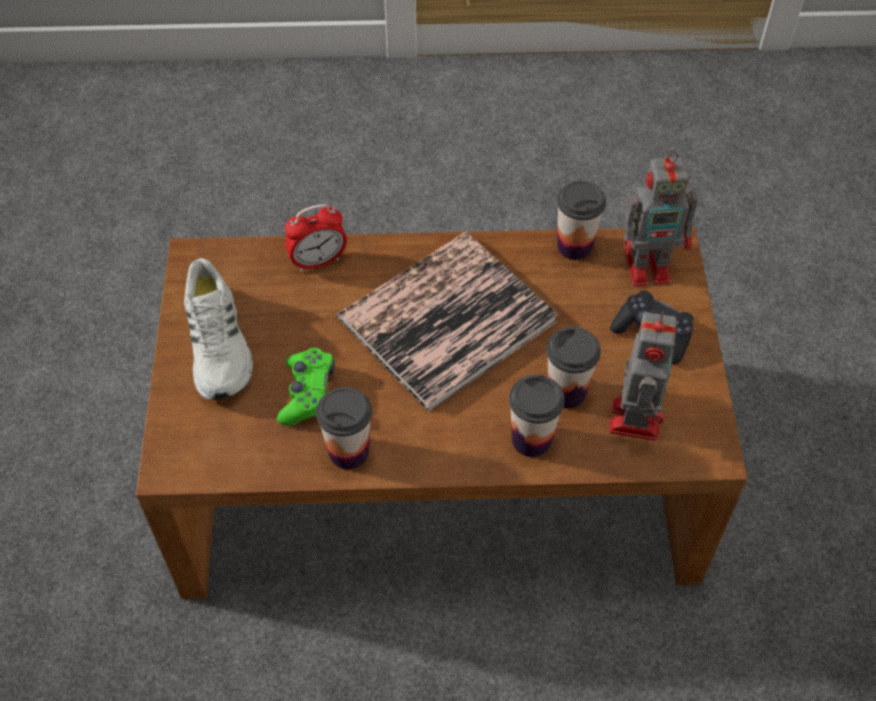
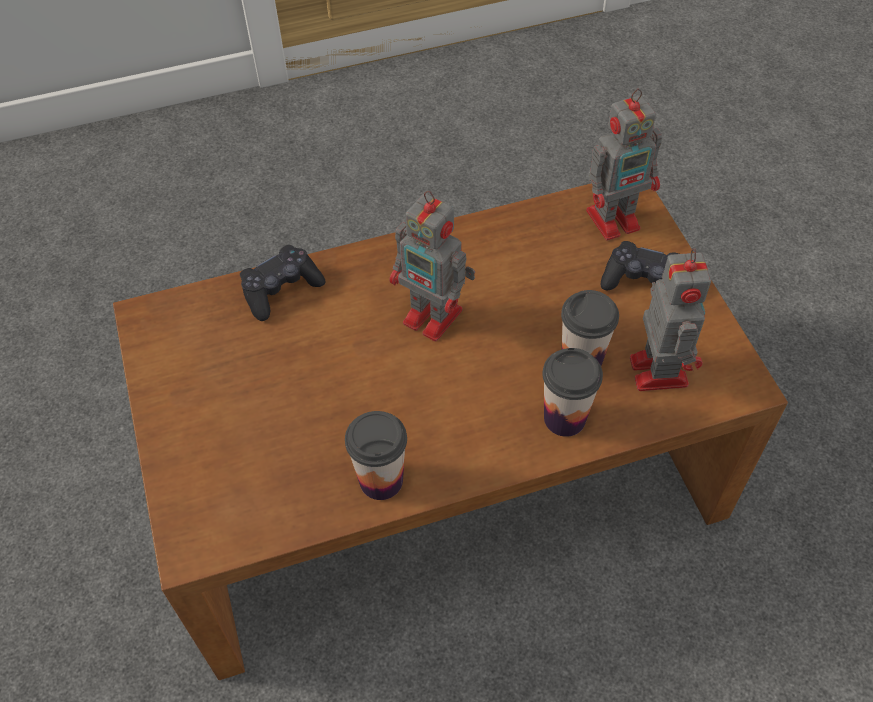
camera: 15 degrees left, 0 degrees up
white shoe [184,258,253,400] -> none
green game controller [277,348,335,426] -> none
alarm clock [285,204,347,272] -> black game controller [240,245,325,321]
book [337,232,559,412] -> toy robot [389,191,475,341]
cup [557,180,606,260] -> none

